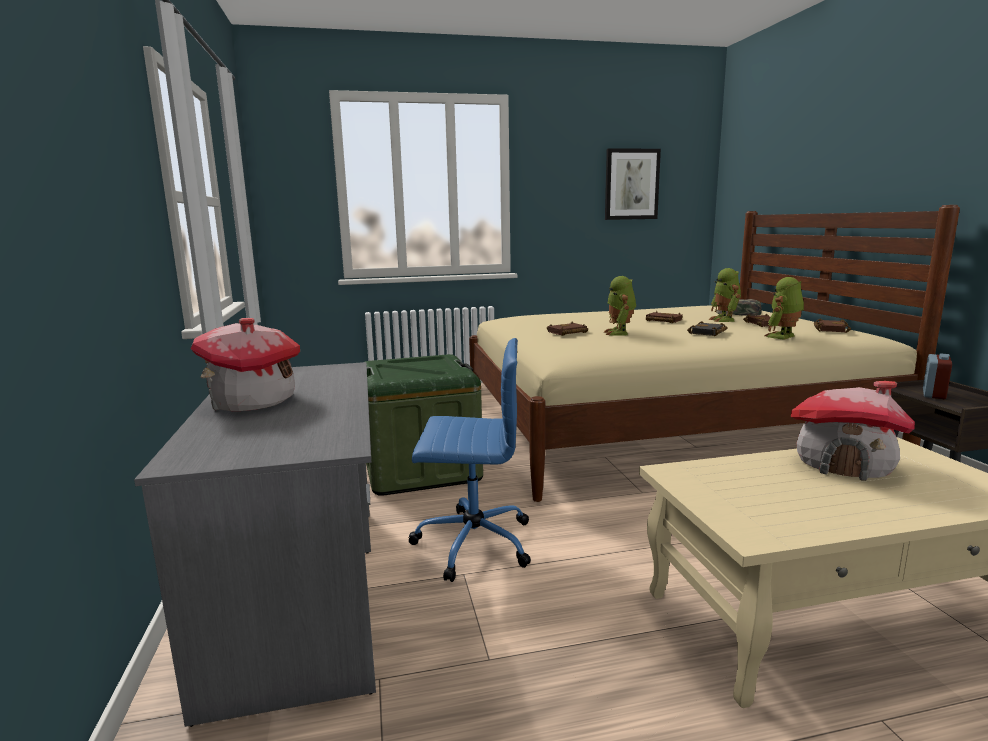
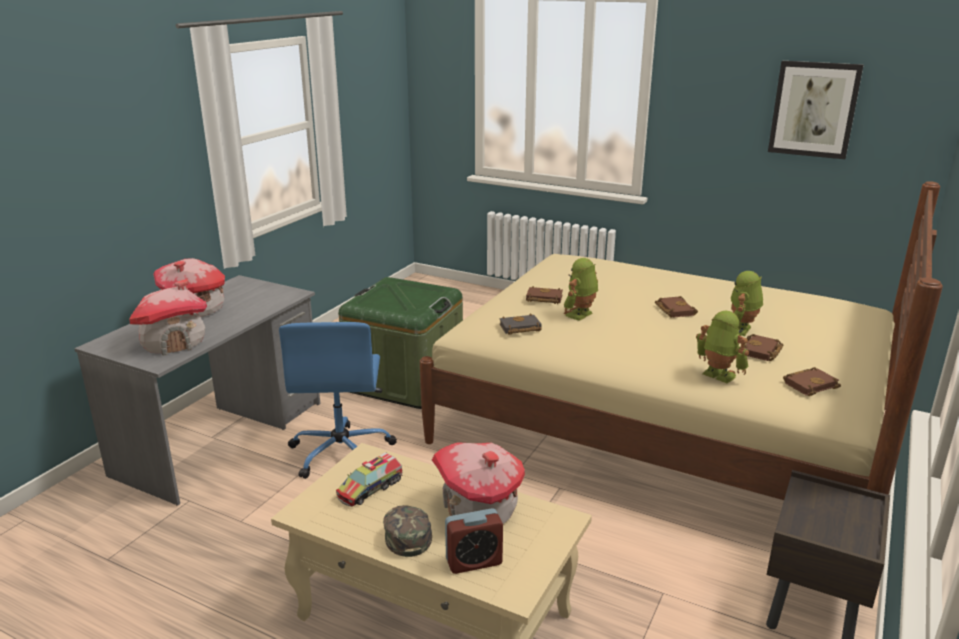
camera: 40 degrees right, 10 degrees up
blue office chair [408,338,531,582] -> blue office chair turned 45 degrees clockwise [279,322,397,479]
black book [687,321,728,336] -> black book moved to [499,314,542,335]
green cap [716,299,761,316] -> green cap moved to [383,505,432,557]
toy robot [765,277,804,340] -> toy robot turned 45 degrees clockwise [696,311,749,383]
alarm clock [923,353,952,399] -> alarm clock moved to [445,508,503,574]
none -> toy house [129,279,207,355]
none -> toy truck [336,452,403,507]

